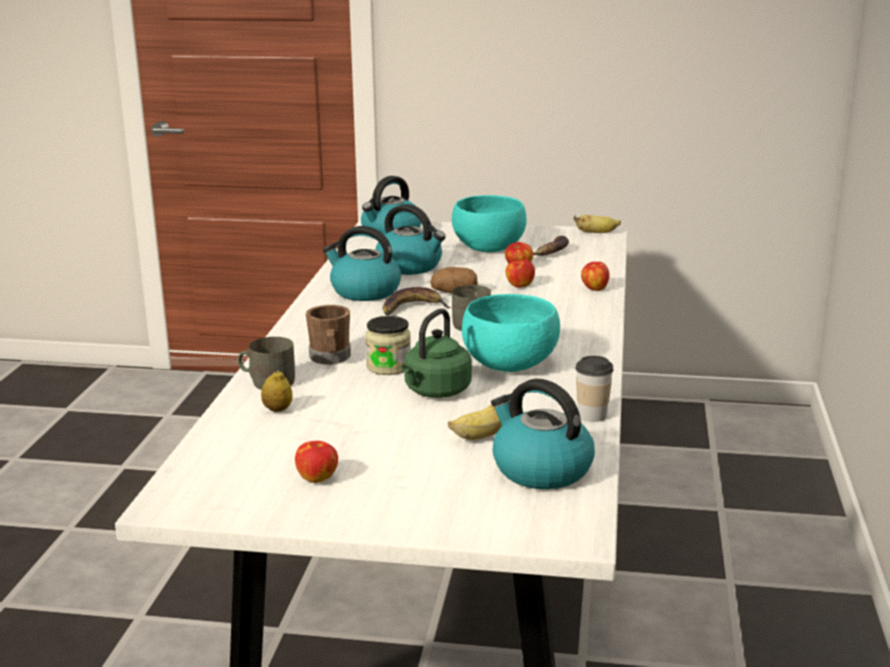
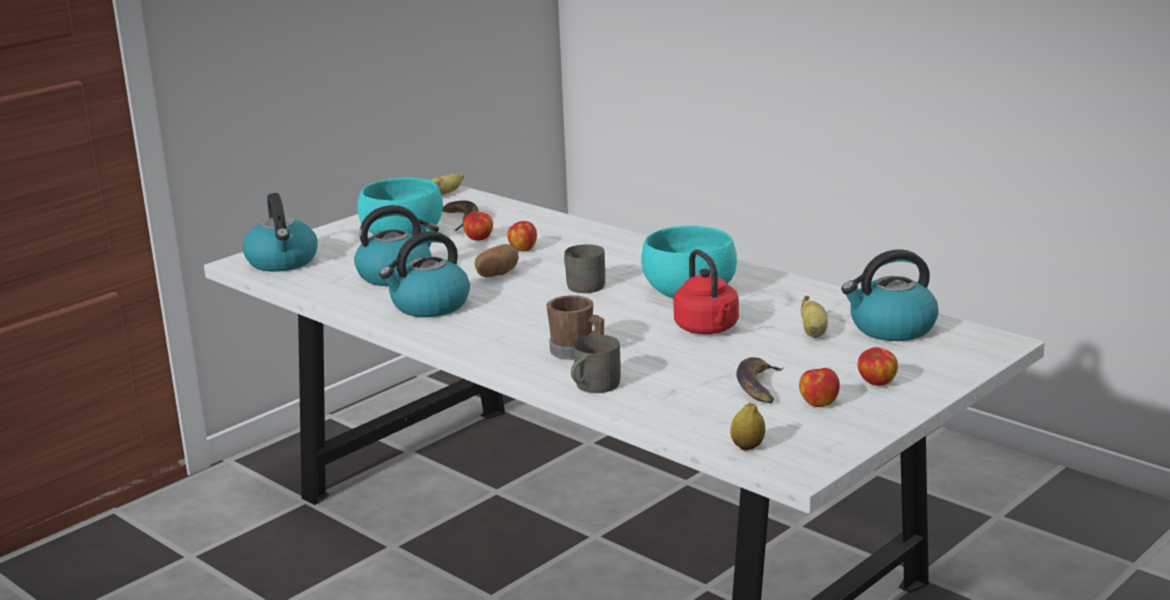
camera: 55 degrees left, 0 degrees up
lemon [261,371,292,412] -> lemon moved to [730,403,765,450]
jar [365,316,411,375] -> none
banana [383,287,451,315] -> banana moved to [736,357,783,403]
green kettle [401,309,472,398] -> red kettle [673,249,739,334]
cup [576,356,614,422] -> none
apple [581,262,610,291] -> apple moved to [858,347,898,386]

